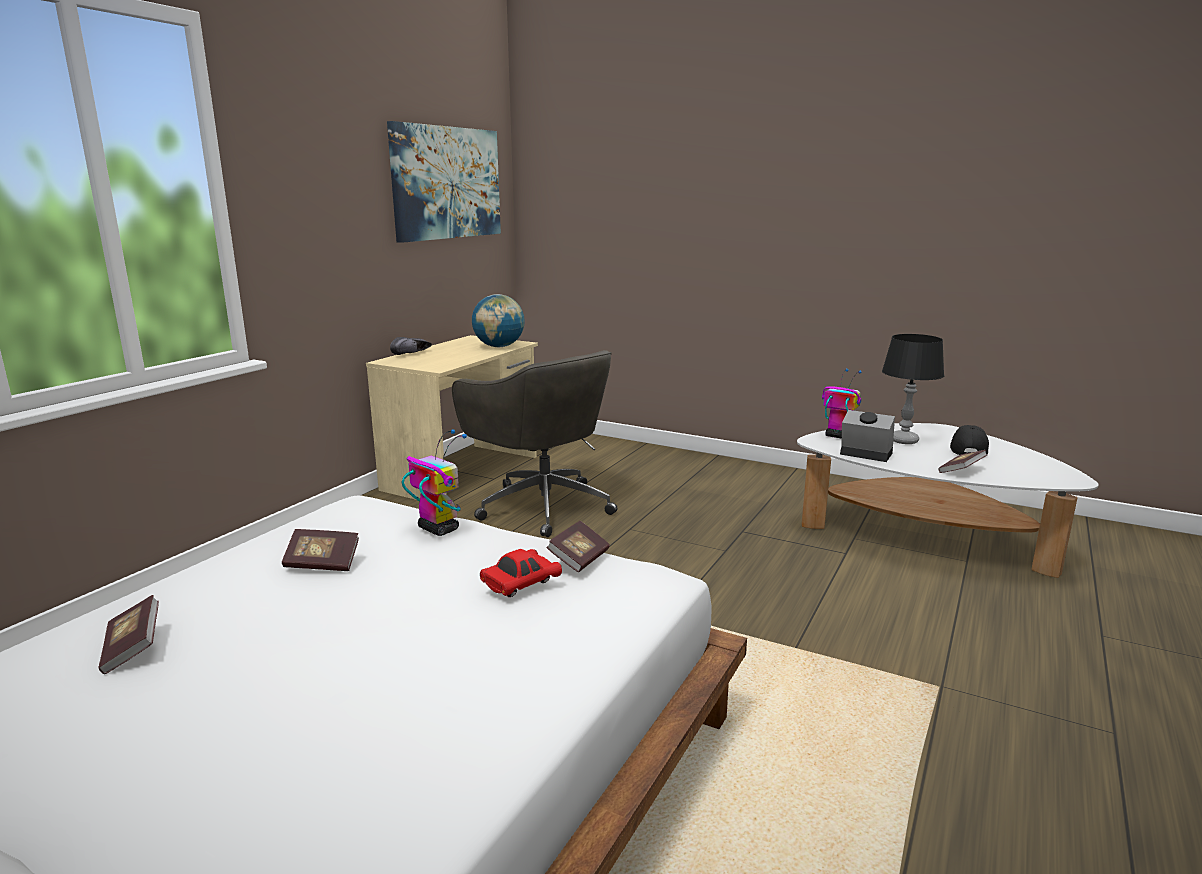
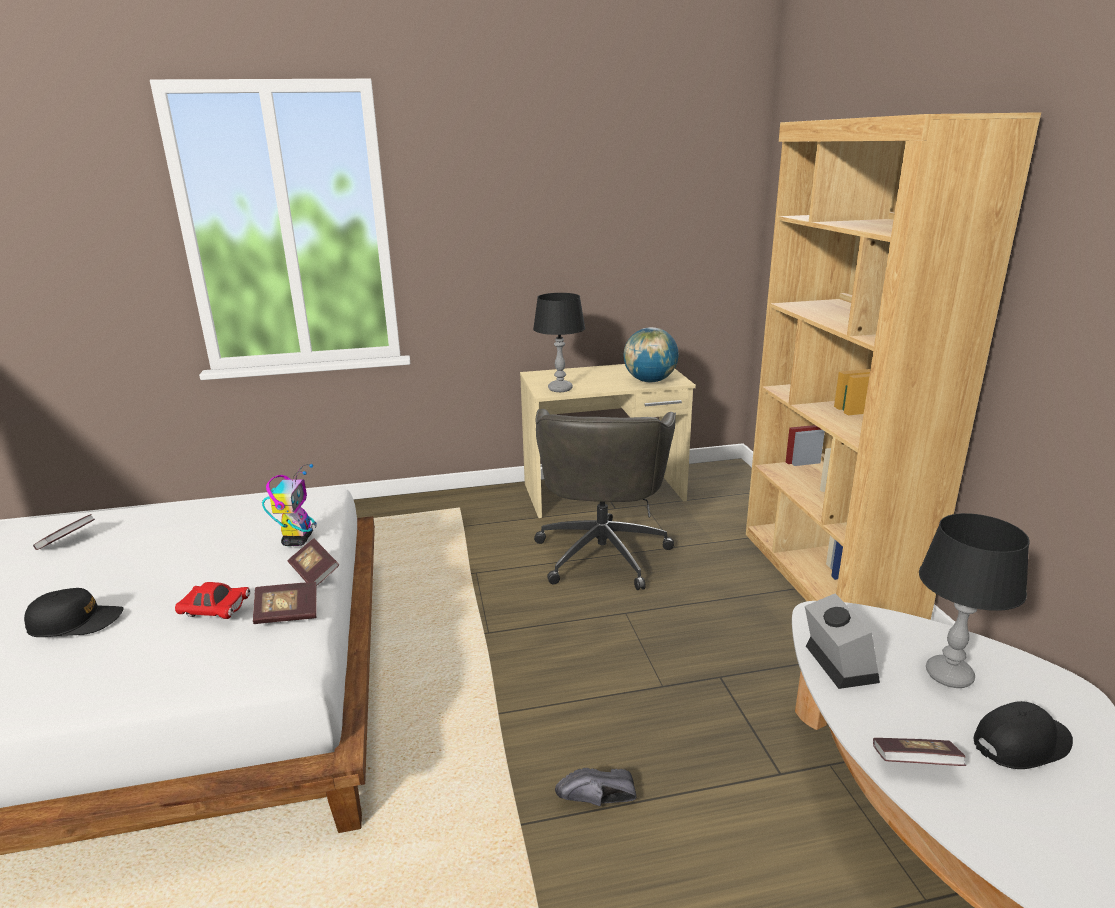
camera: 50 degrees right, 5 degrees up
book [282,529,359,571] -> book moved to [288,538,339,586]
picture [387,121,501,243] -> none
black shoe [390,337,432,355] -> black shoe moved to [555,768,636,806]
toy robot [822,369,861,439] -> none
none -> black cap [24,588,124,637]
none -> black table lamp [533,293,585,392]
none -> brown bookcase [746,112,1041,620]

